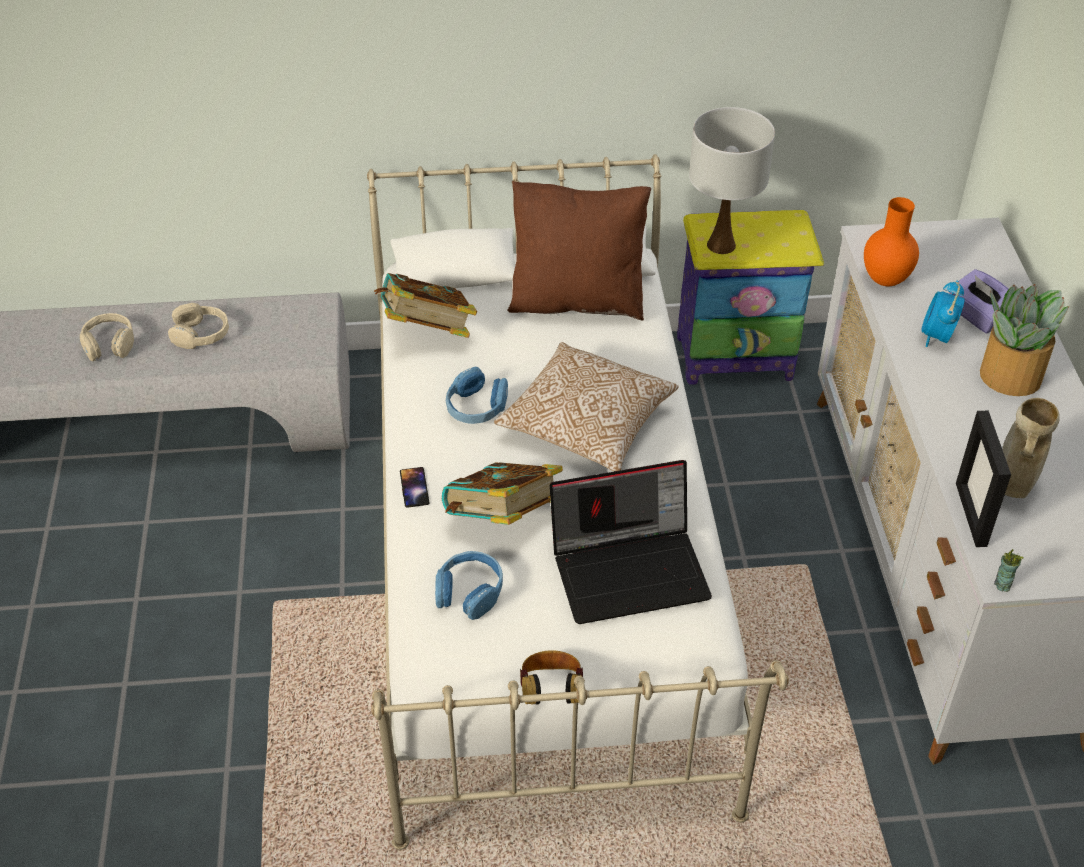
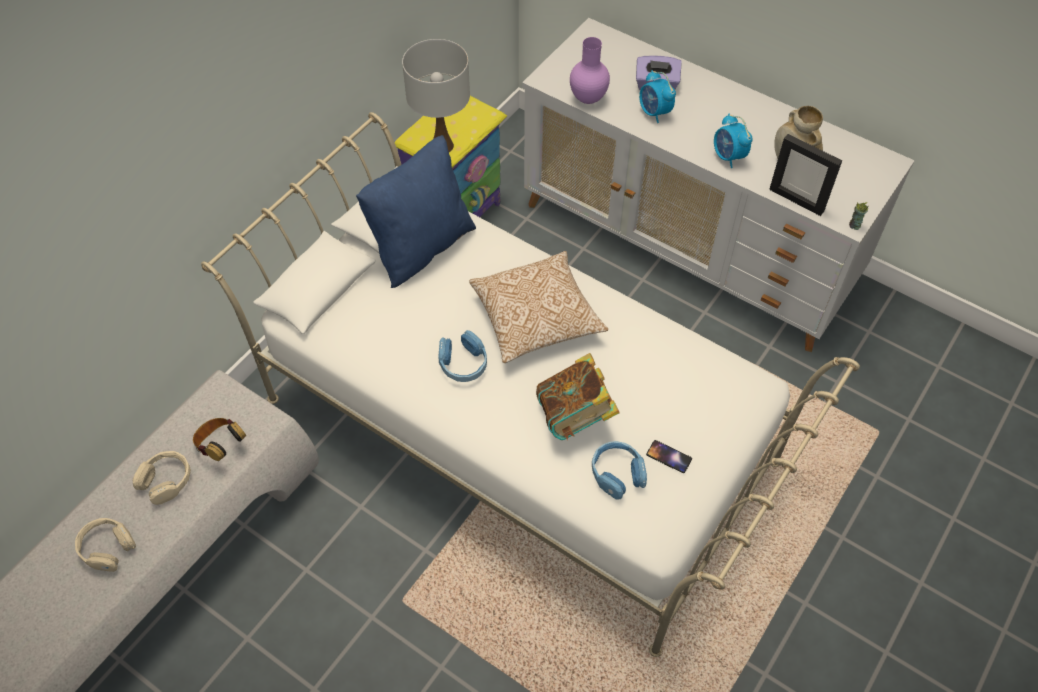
camera: 50 degrees left, 10 degrees up
book [374,273,477,338] -> none
phone [400,467,429,508] -> phone moved to [646,440,692,473]
brown pillow [507,181,651,320] -> blue pillow [356,135,476,288]
headphones [520,650,583,705] -> headphones moved to [193,418,246,461]
laptop [550,460,712,624] -> none
orange vase [864,197,919,286] -> purple vase [570,37,610,104]
potted plant [980,284,1069,396] -> none
none -> alarm clock [714,114,753,168]

